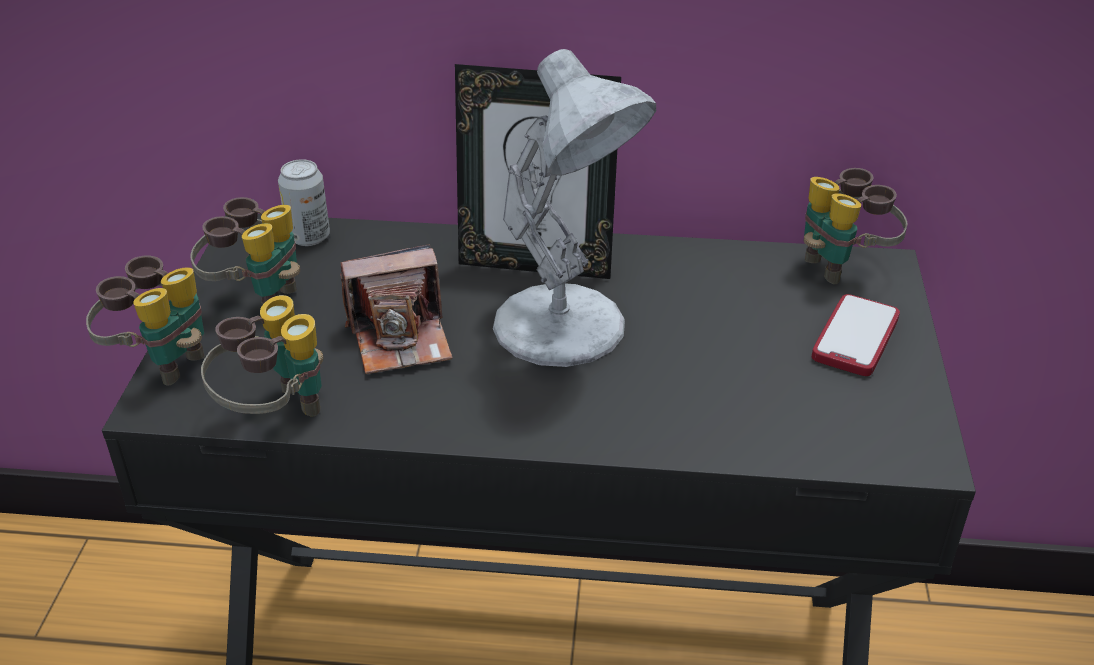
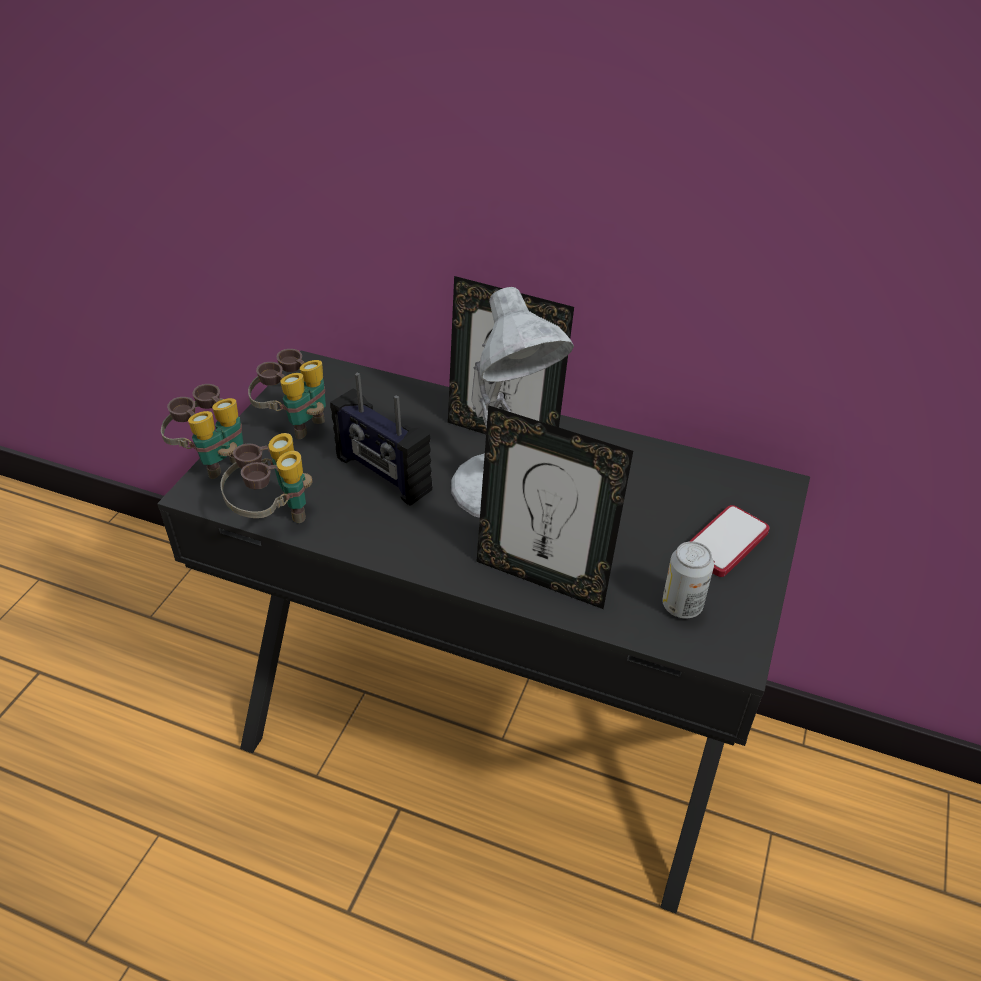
camera: 15 degrees right, 5 degrees up
can [278,159,330,246] -> can moved to [662,541,714,618]
camera [340,244,453,374] -> radio [330,373,432,506]
binoculars [804,168,907,284] -> none
none -> picture frame [476,405,633,609]

